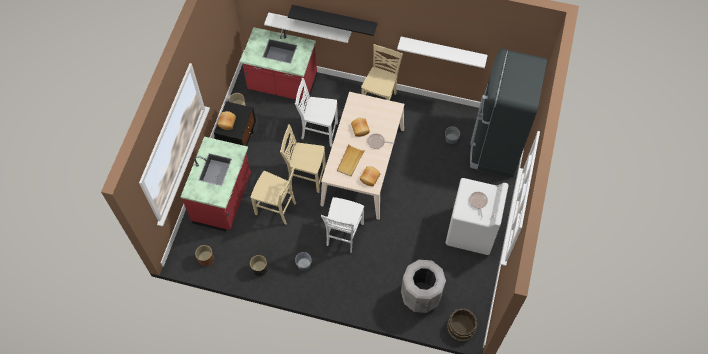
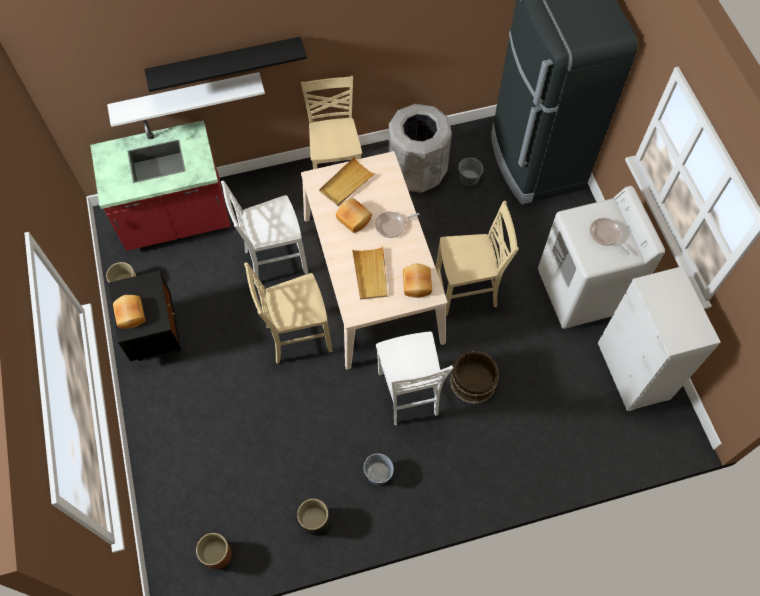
camera: 30 degrees left, 0 degrees up
red counter [181,136,251,232] -> none
beige chair [251,167,296,225] -> beige chair moved to [436,201,519,316]
white shelf [397,37,488,68] -> none
grey trash can [401,260,446,313] -> grey trash can moved to [388,104,452,193]
brown bucket [447,308,477,341] -> brown bucket moved to [450,351,499,404]
none -> beige tray [319,157,376,206]
none -> white dresser [598,266,721,411]

